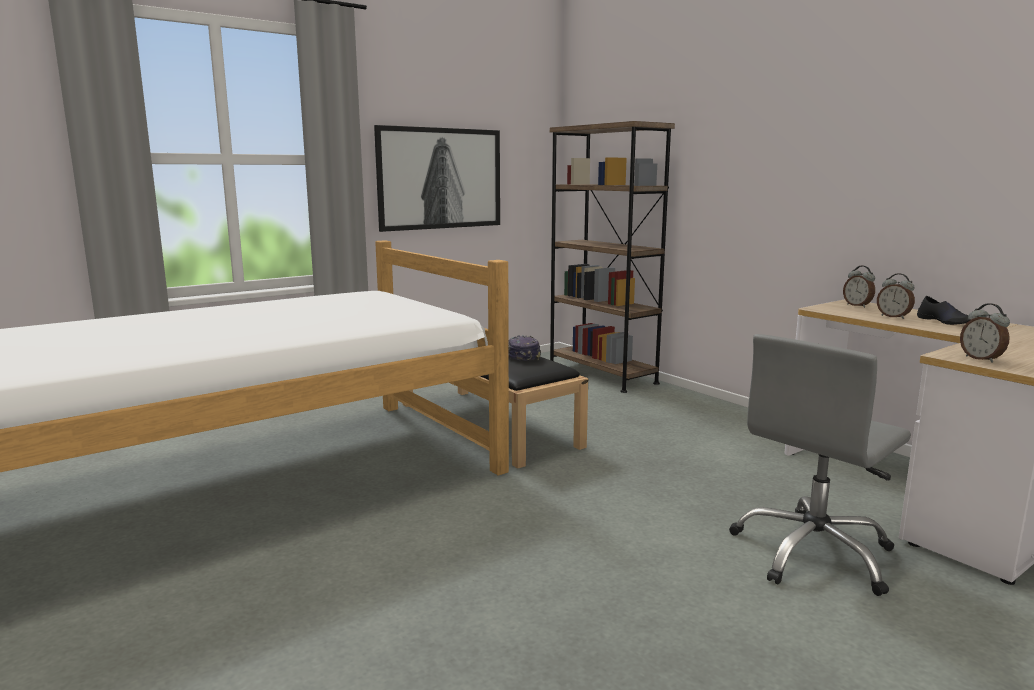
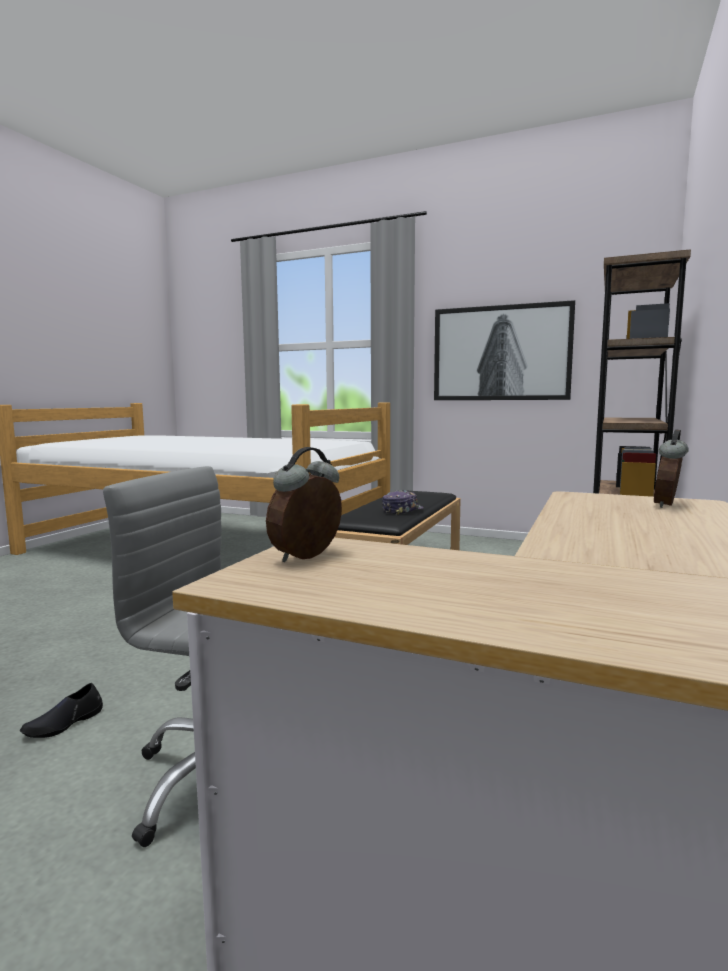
camera: 60 degrees right, 5 degrees down
alarm clock [877,274,915,319] -> none
black shoe [917,296,970,325] -> black shoe moved to [20,683,103,738]

